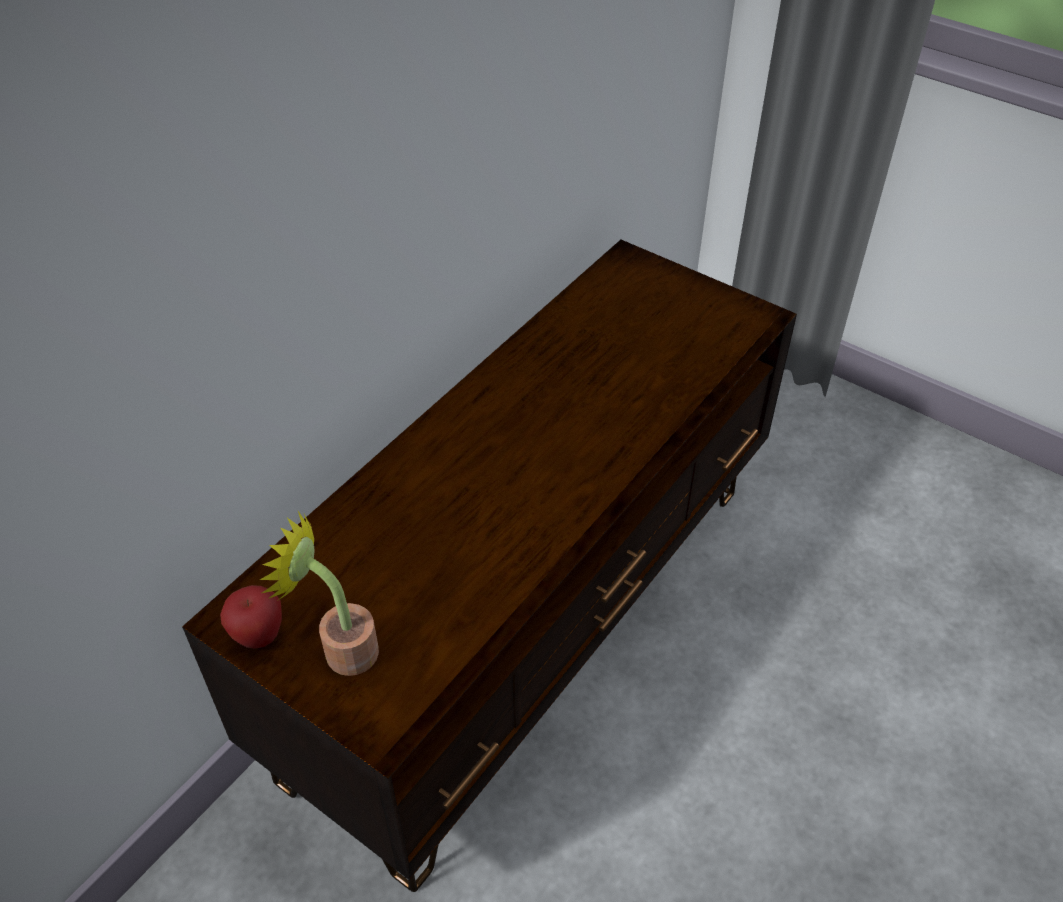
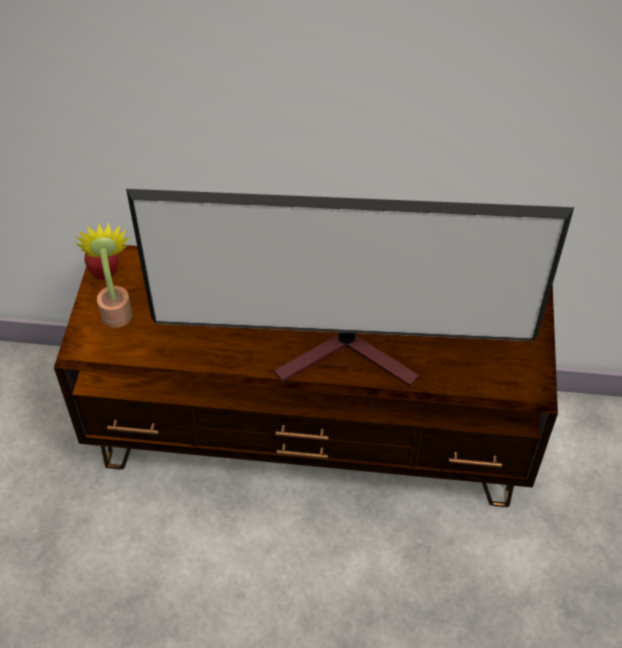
camera: 60 degrees right, 5 degrees up
none -> television [126,189,574,386]

